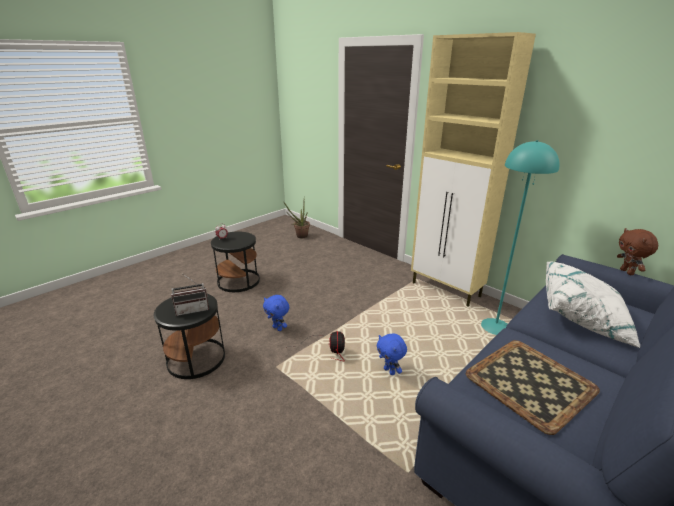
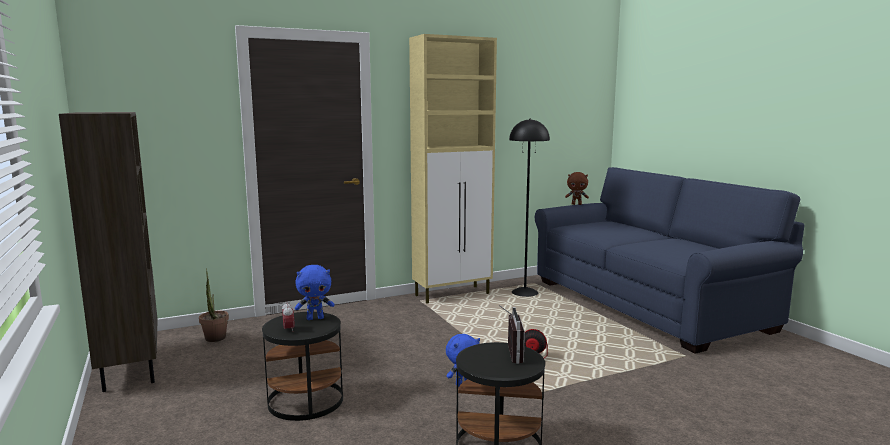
camera: 70 degrees left, 15 degrees down
blue plush toy [377,333,407,375] -> blue plush toy moved to [295,265,334,320]
tray [466,340,600,435] -> none
turquoise floor lamp [481,140,560,335] -> black floor lamp [509,118,550,297]
white pillow [546,261,640,348] -> none
none -> brown bookcase [59,112,158,392]

